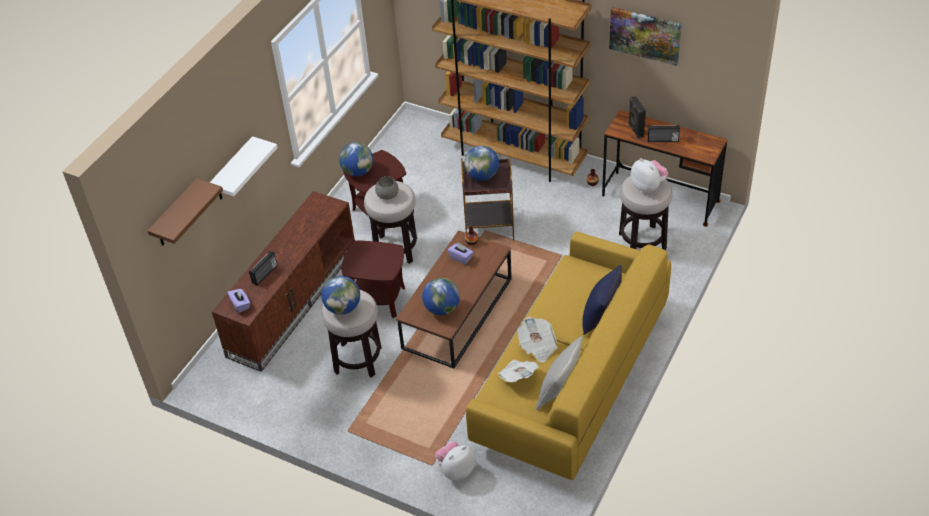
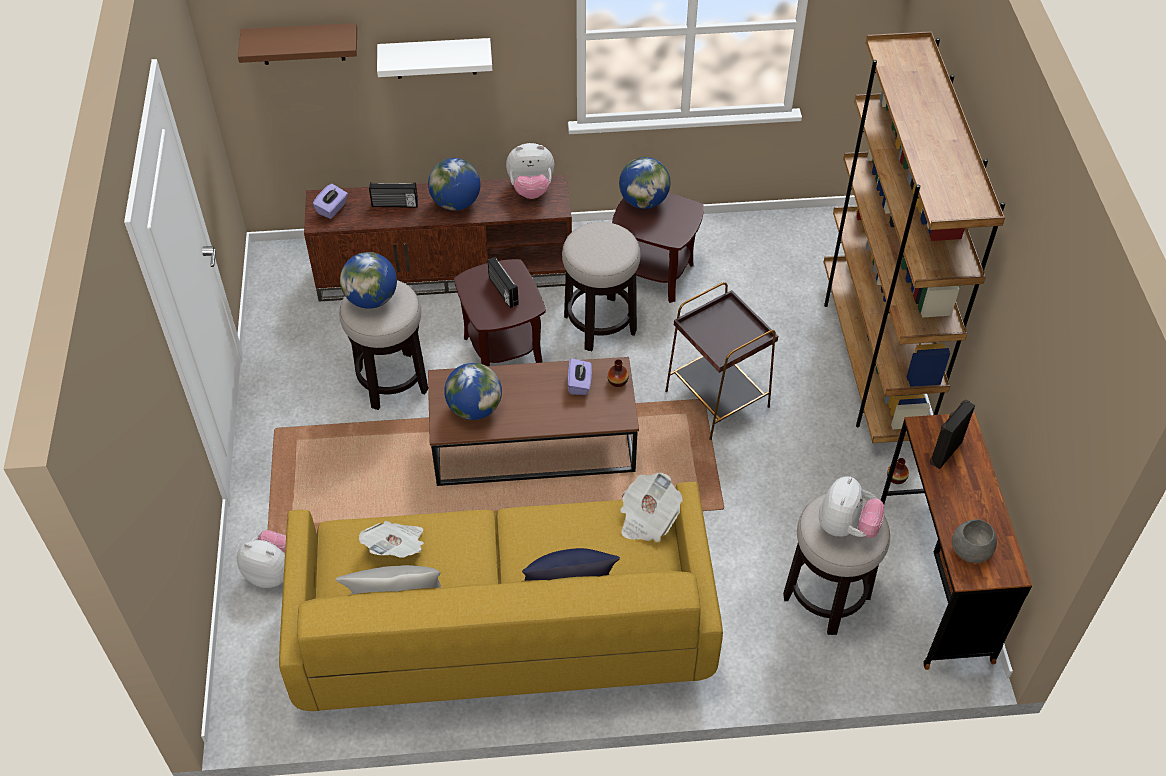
camera: 55 degrees right, 5 degrees up
grey bowl [375,176,399,200] -> grey bowl moved to [952,519,997,563]
globe [464,146,499,181] -> globe moved to [428,158,480,211]
newspaper [517,317,558,363] -> newspaper moved to [620,473,683,542]
picture [609,7,682,66] -> none
radio [648,125,680,142] -> radio moved to [488,257,519,308]
none -> plush toy [506,143,554,199]

